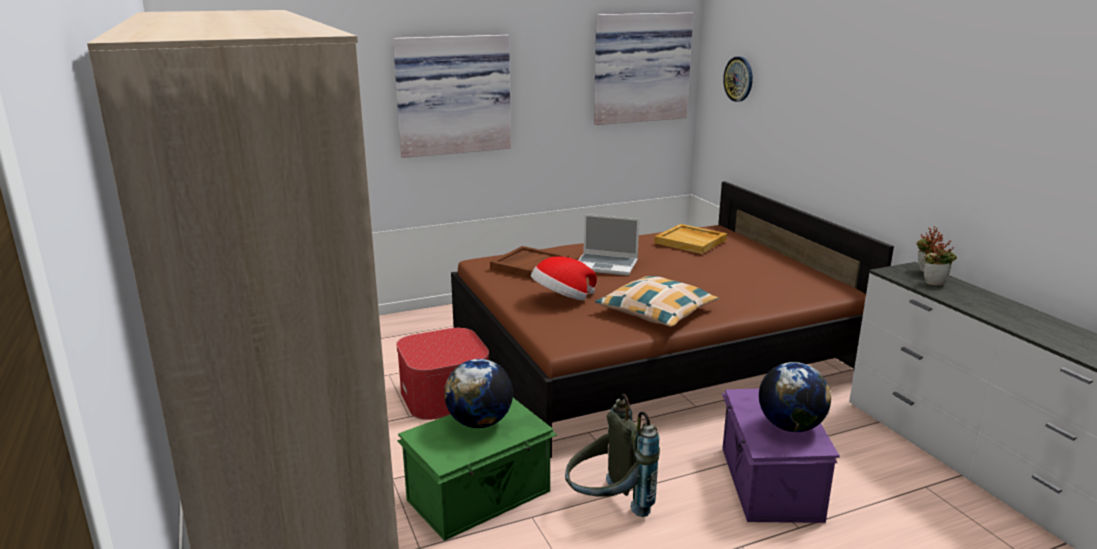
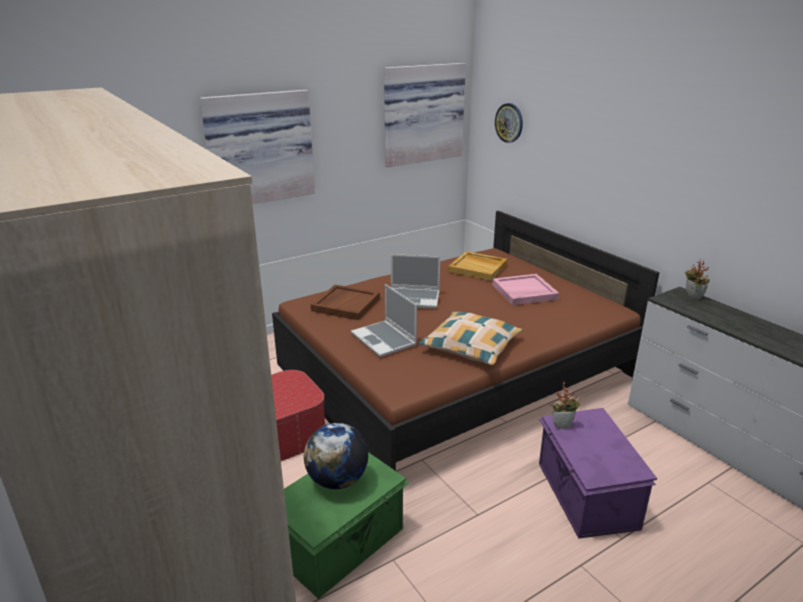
camera: 10 degrees left, 5 degrees up
hat [531,256,597,301] -> laptop [351,284,417,357]
grey backpack [565,394,660,517] -> none
globe [759,362,831,432] -> none
potted plant [924,232,957,285] -> potted plant moved to [553,382,580,429]
none -> pink tray [492,274,559,305]

